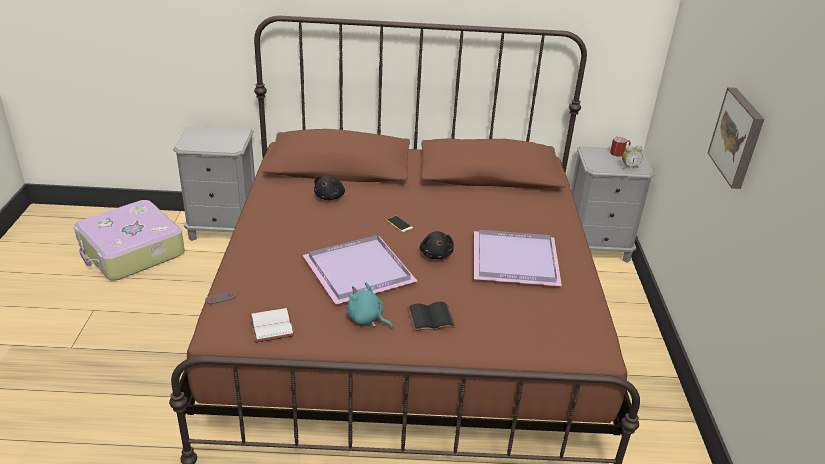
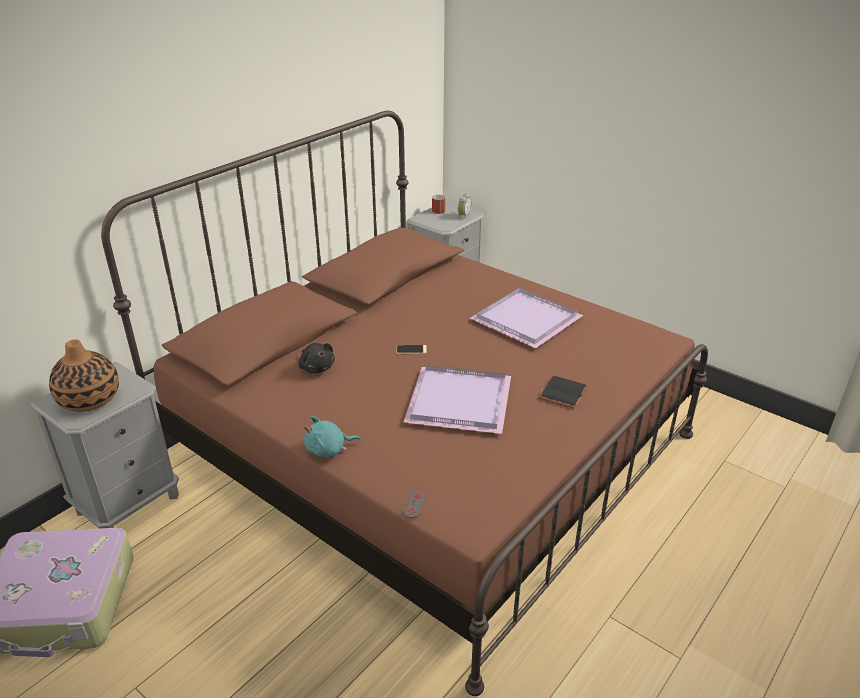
camera: 50 degrees left, 0 degrees up
white book [250,308,295,343] -> none
turquoise plush toy [347,282,393,329] -> turquoise plush toy moved to [304,416,361,457]
black plush toy [420,231,454,259] -> none
picture [708,87,764,189] -> none
none -> vase [49,340,119,412]

